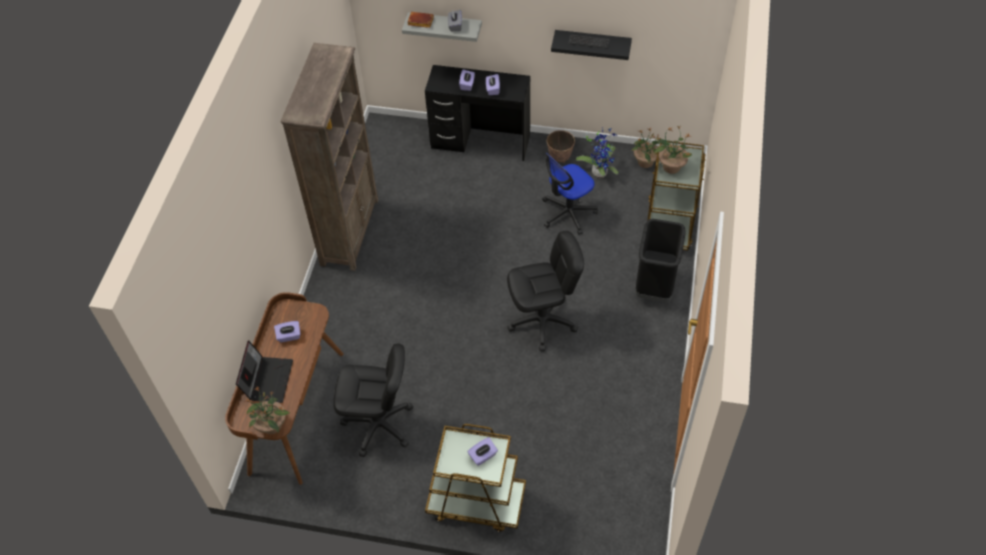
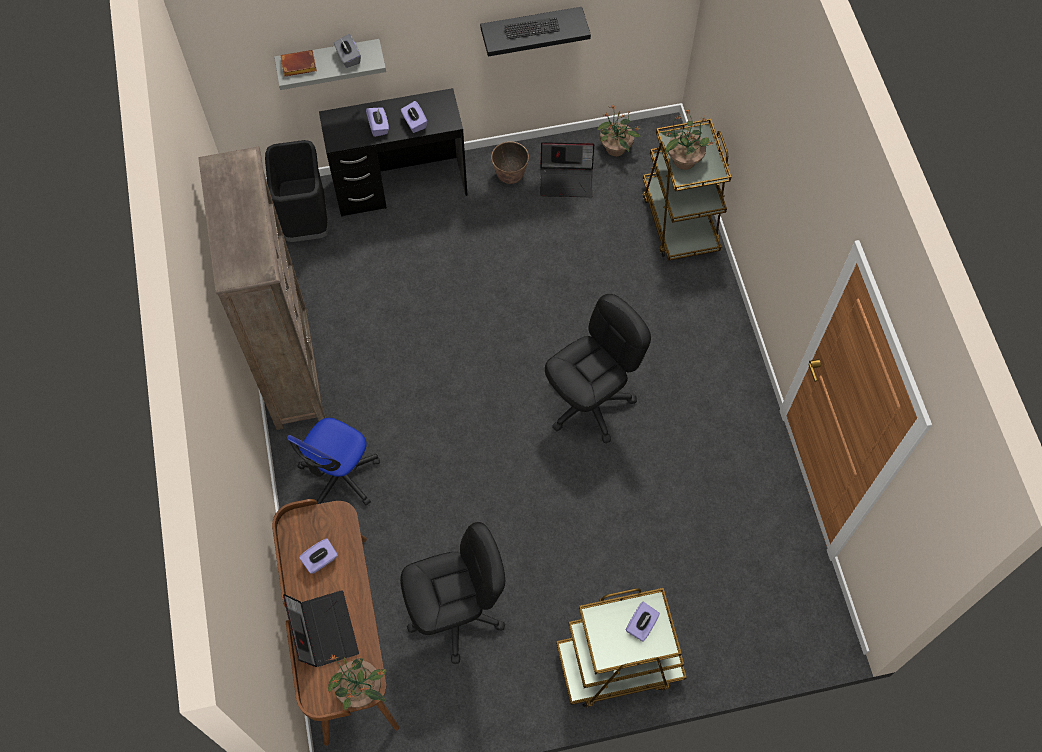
camera: 25 degrees left, 10 degrees up
office chair [542,153,598,235] -> office chair moved to [286,418,380,506]
potted plant [576,128,619,179] -> laptop [540,142,594,197]
black trash can [635,219,686,302] -> black trash can moved to [265,140,328,242]

